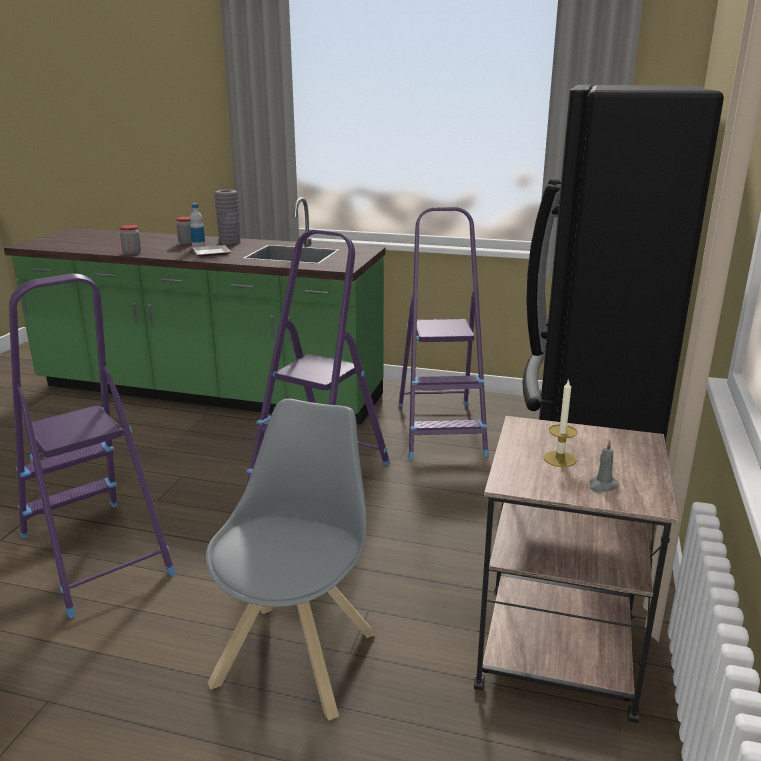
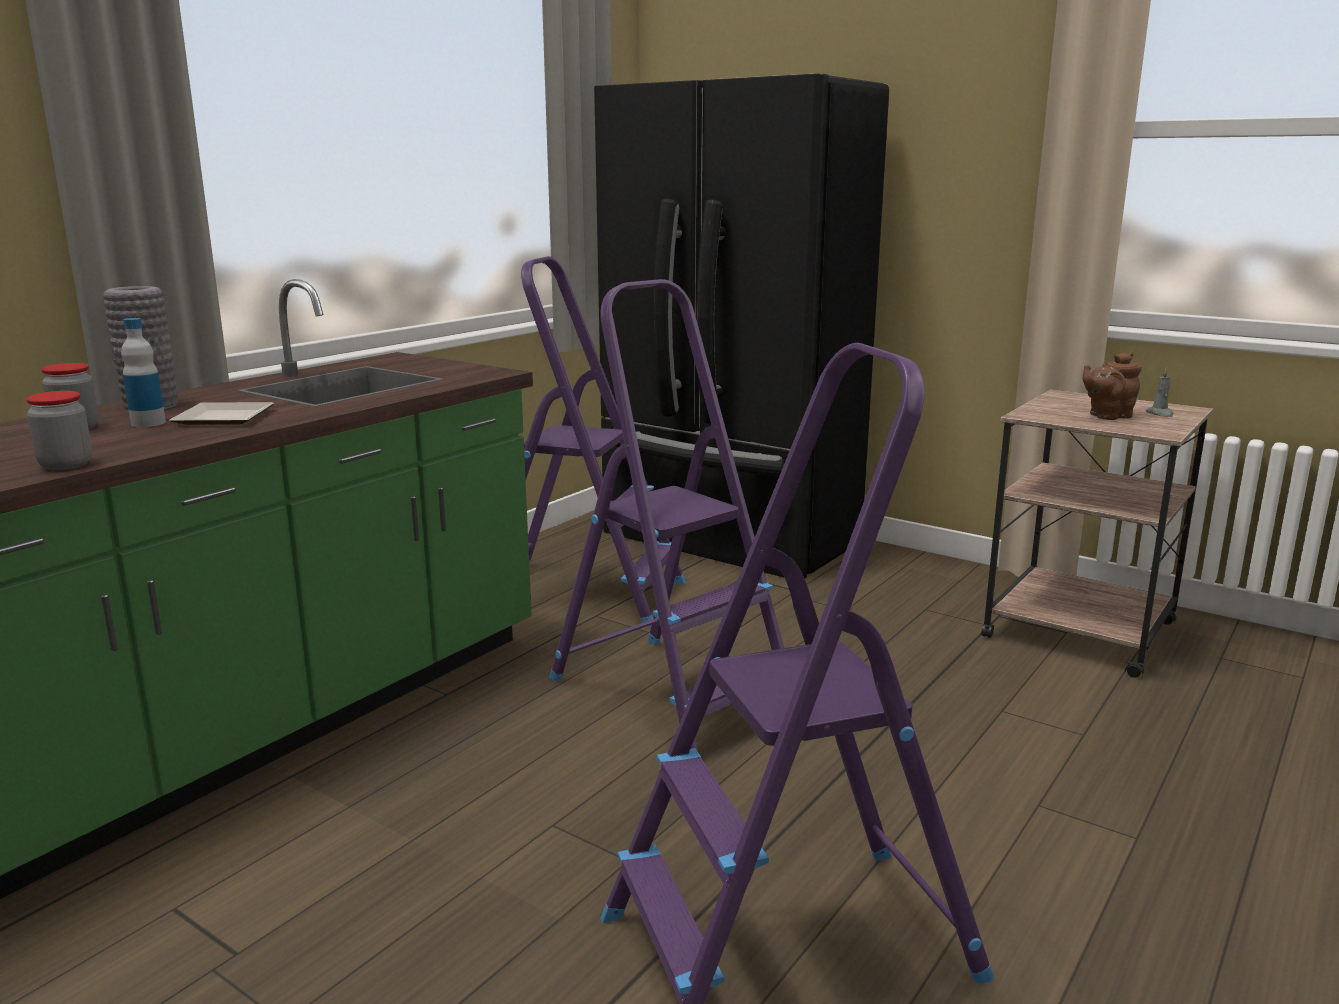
camera: 70 degrees left, 5 degrees down
grey chair [206,399,376,721] -> none
candle [544,379,577,467] -> brown teapot [1083,352,1142,420]

